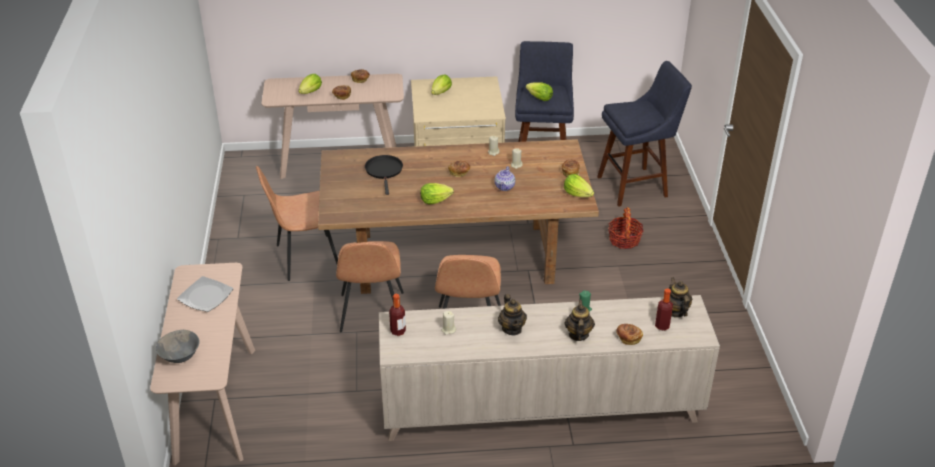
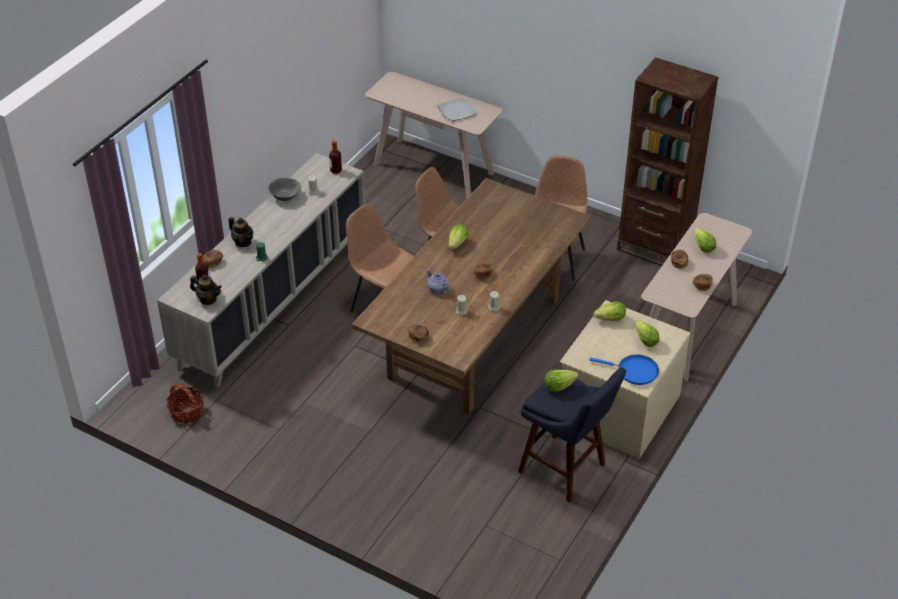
camera: 125 degrees right, 5 degrees up
grey bowl [156,330,200,363] -> grey bowl moved to [268,178,301,201]
black frying pan [365,155,403,195] -> none
teapot [498,294,527,336] -> none
lettuce [564,174,594,197] -> lettuce moved to [593,301,626,321]
blue stool [597,61,692,207] -> none
basket [608,207,643,249] -> basket moved to [166,382,204,424]
none -> blue frying pan [590,354,659,385]
none -> brown bookcase [617,57,718,266]

